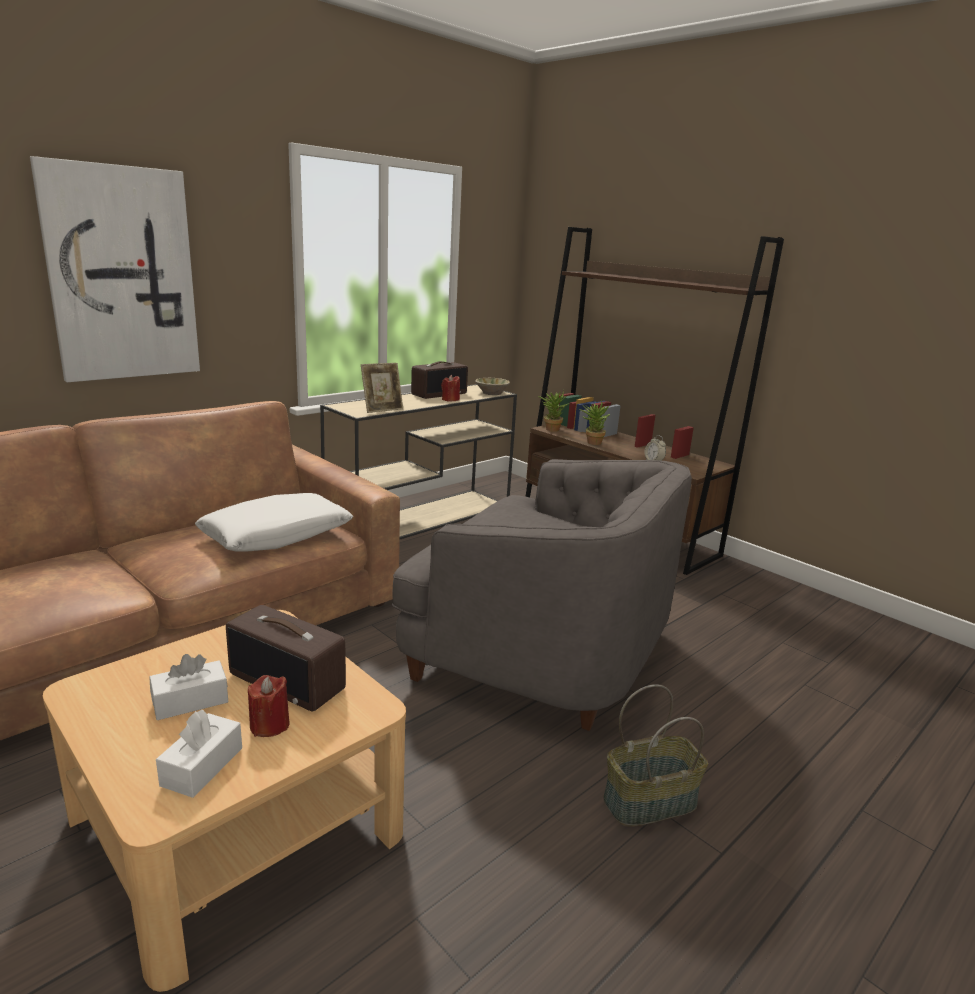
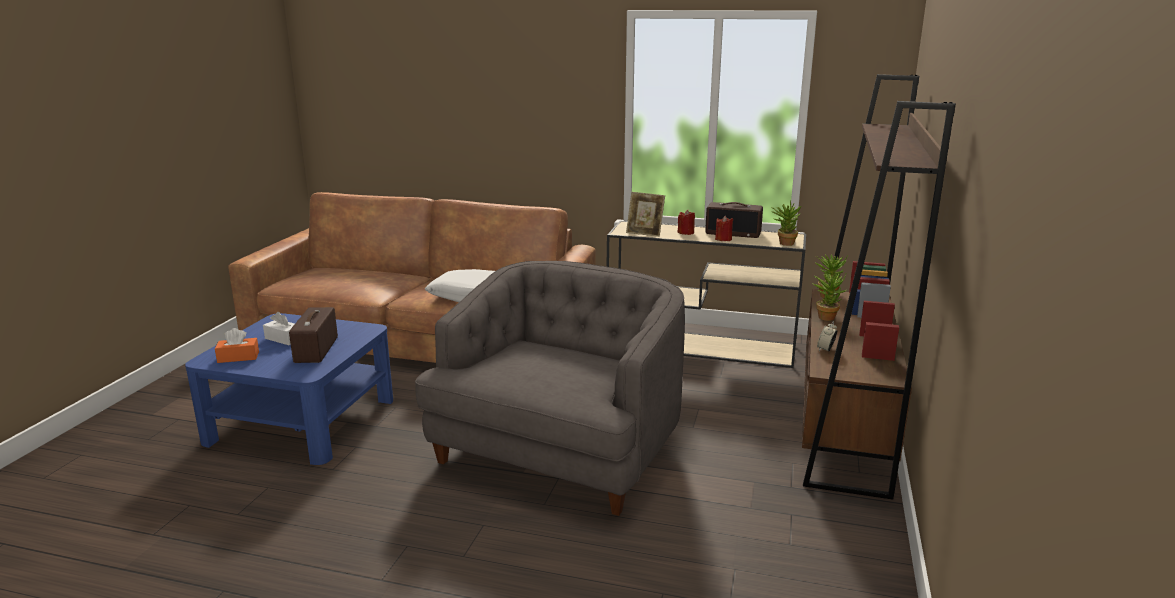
camera: 60 degrees right, 0 degrees up
picture [30,156,200,382] -> none
beige coffee table [43,610,406,992] -> blue coffee table [185,313,393,465]
white tissue box [156,710,242,798] -> orange tissue box [215,328,259,363]
red candle [248,675,289,737] -> red candle moved to [677,210,695,235]
grey armchair [392,459,692,731] -> grey armchair turned 150 degrees counterclockwise [415,261,685,516]
beige bowl [475,378,510,395] -> potted plant [771,200,801,246]
basket [603,684,708,827] -> none

